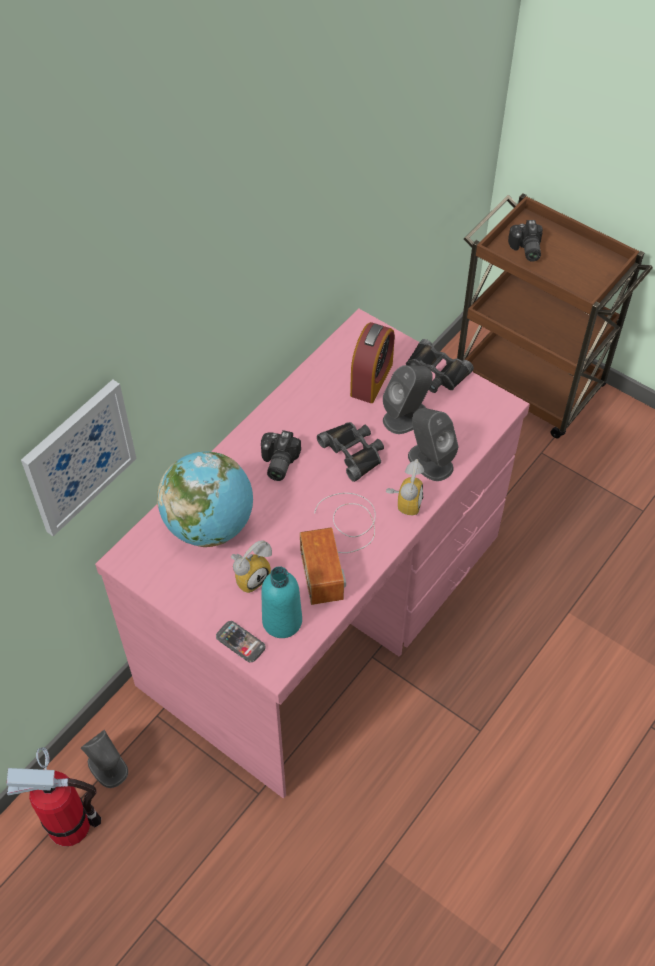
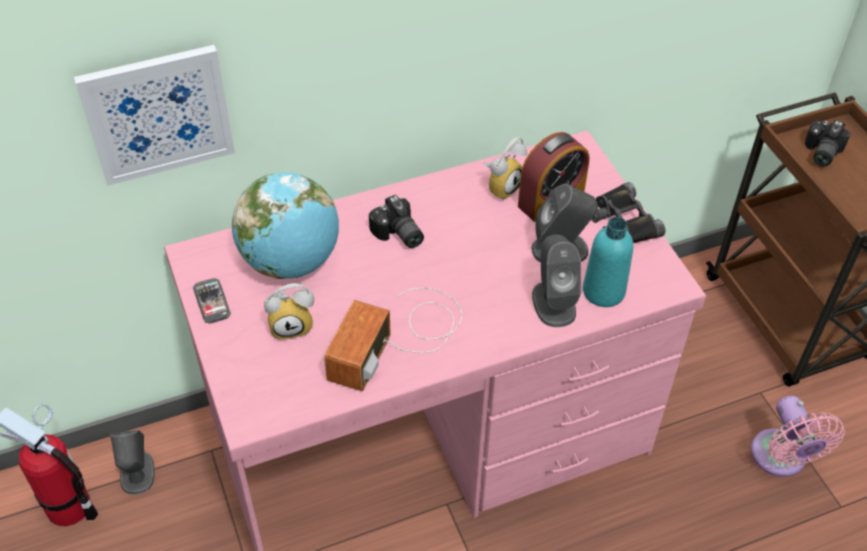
camera: 30 degrees right, 5 degrees down
phone [216,621,266,662] -> phone moved to [193,278,231,324]
camera [261,430,301,481] -> camera turned 75 degrees counterclockwise [369,195,424,248]
turquoise bottle [261,566,302,638] -> turquoise bottle moved to [583,217,633,307]
black binoculars [317,422,384,482] -> none
alarm clock [386,459,424,516] -> alarm clock moved to [483,137,527,201]
none -> pink fan [751,395,845,477]

